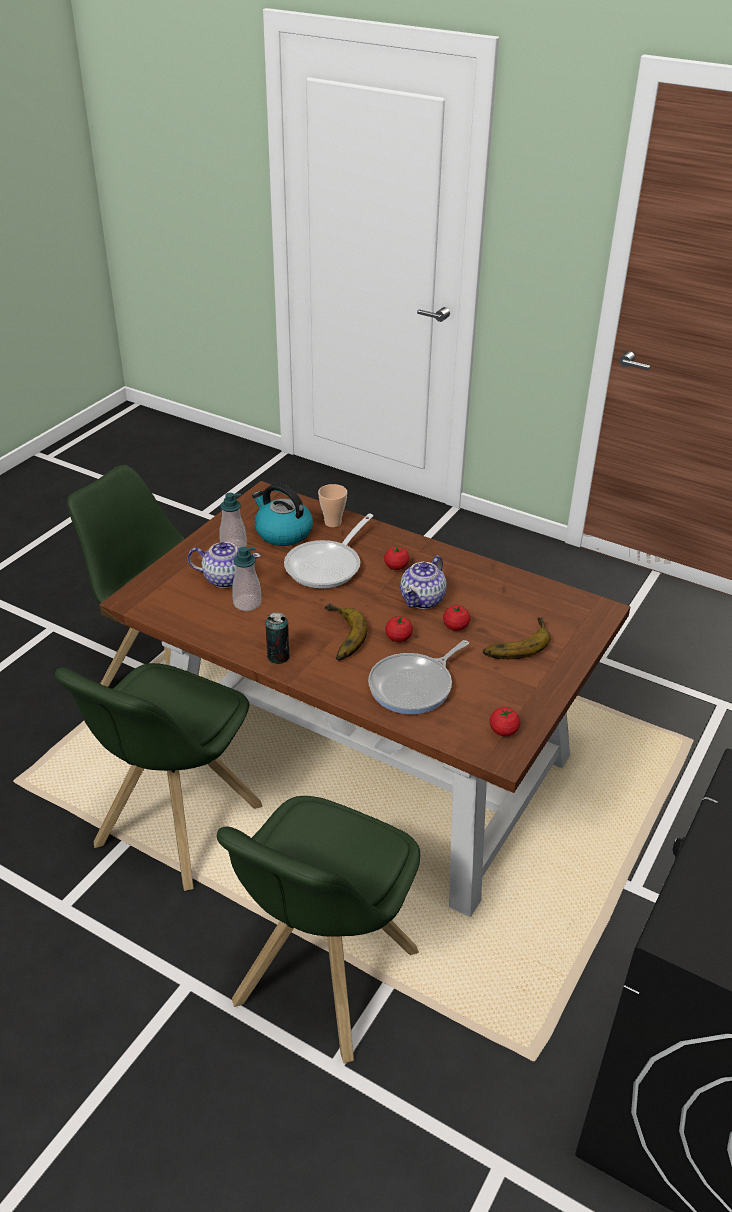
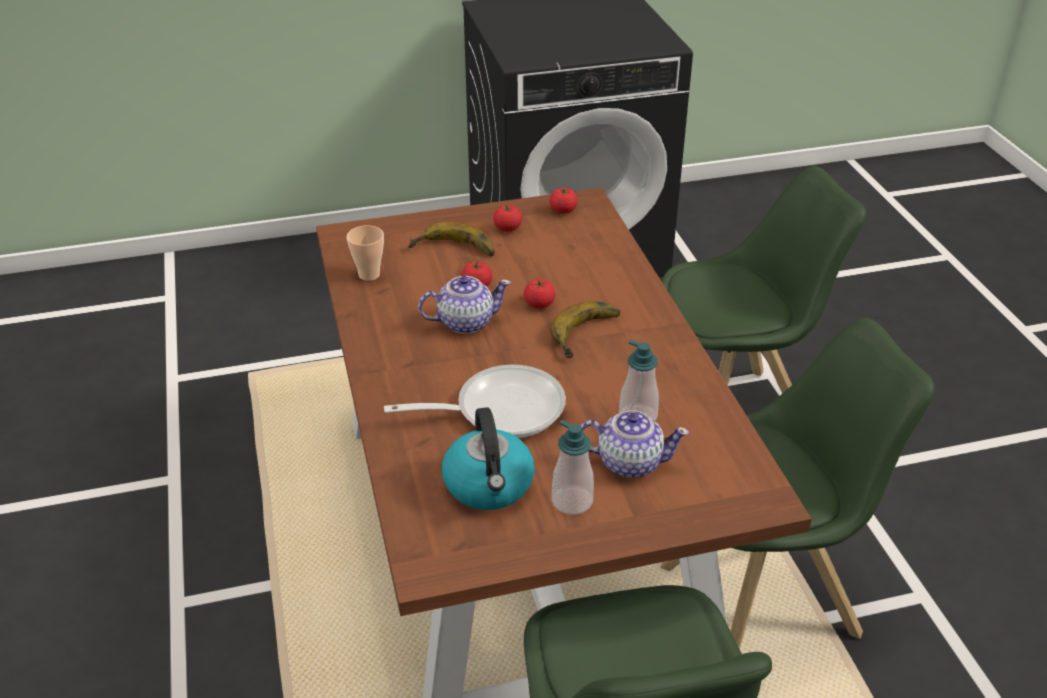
camera: 135 degrees left, 0 degrees up
teapot [188,542,261,588] -> teapot turned 135 degrees clockwise [581,410,689,478]
can [265,612,290,664] -> none
cup [318,484,347,527] -> cup moved to [346,225,384,281]
frying pan [368,640,469,714] -> none
tomato [384,546,410,570] -> tomato moved to [493,205,522,232]

